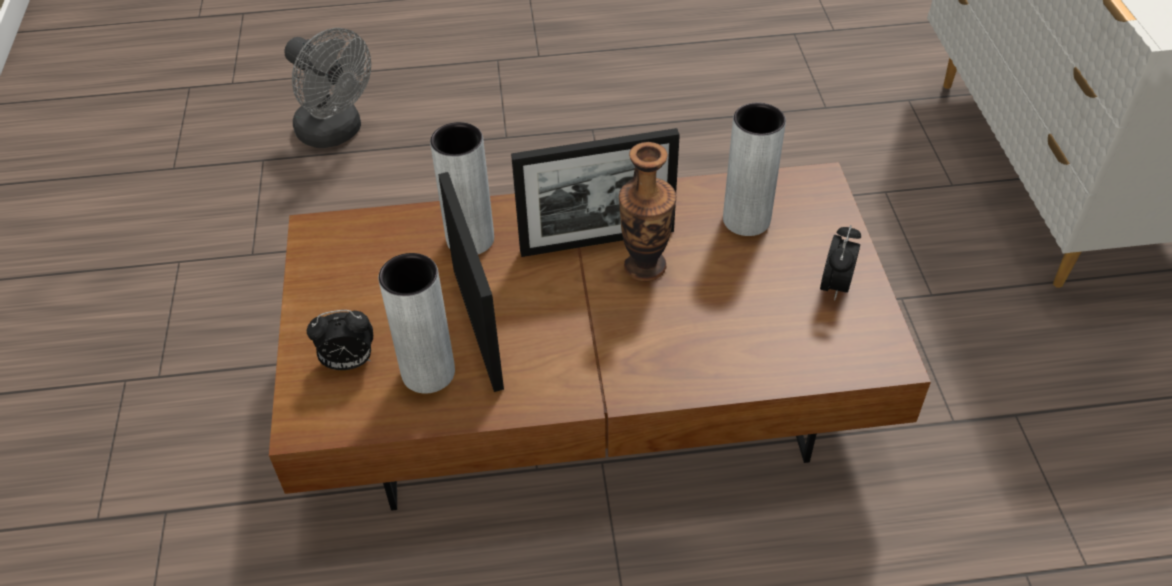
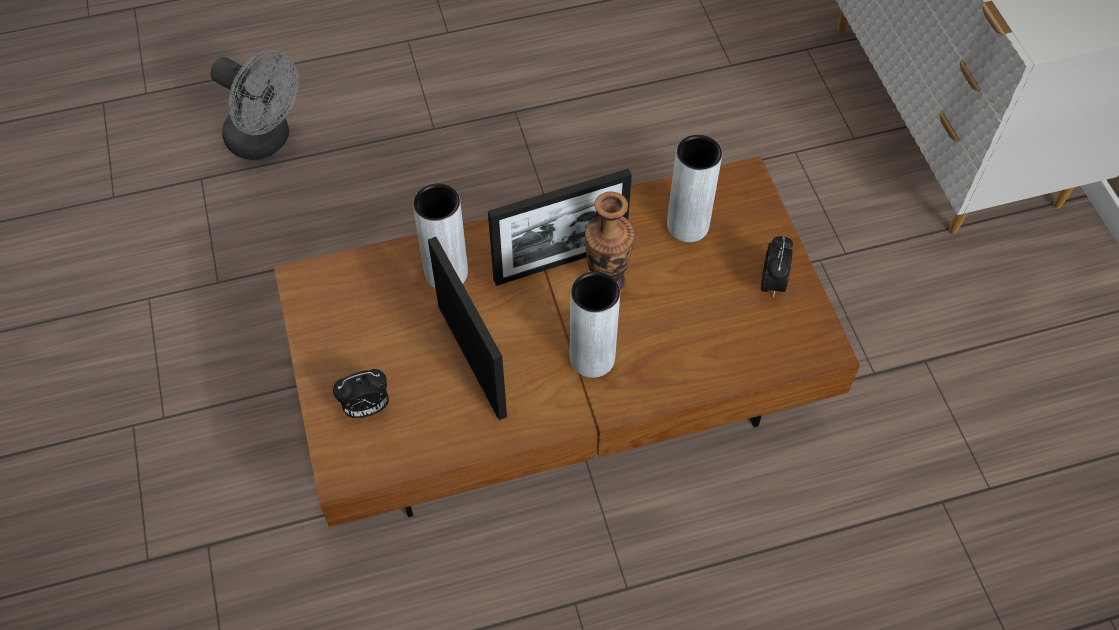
camera: 10 degrees left, 10 degrees up
grey vase [378,253,455,393] -> grey vase moved to [570,271,620,378]

